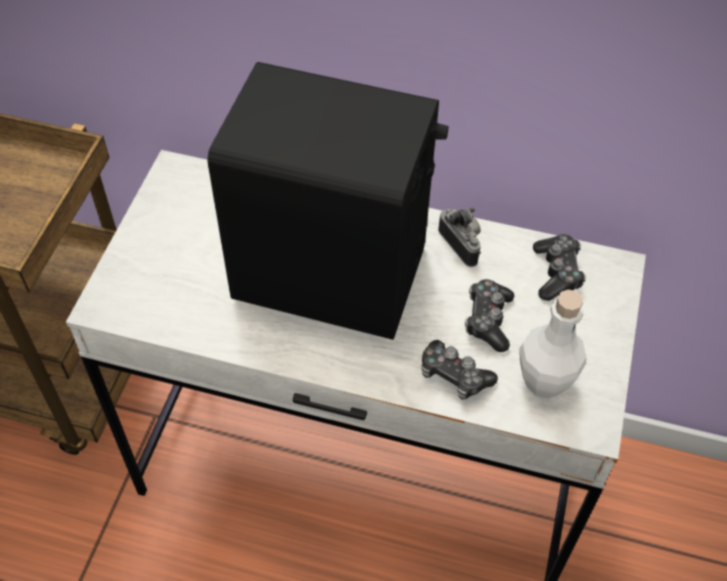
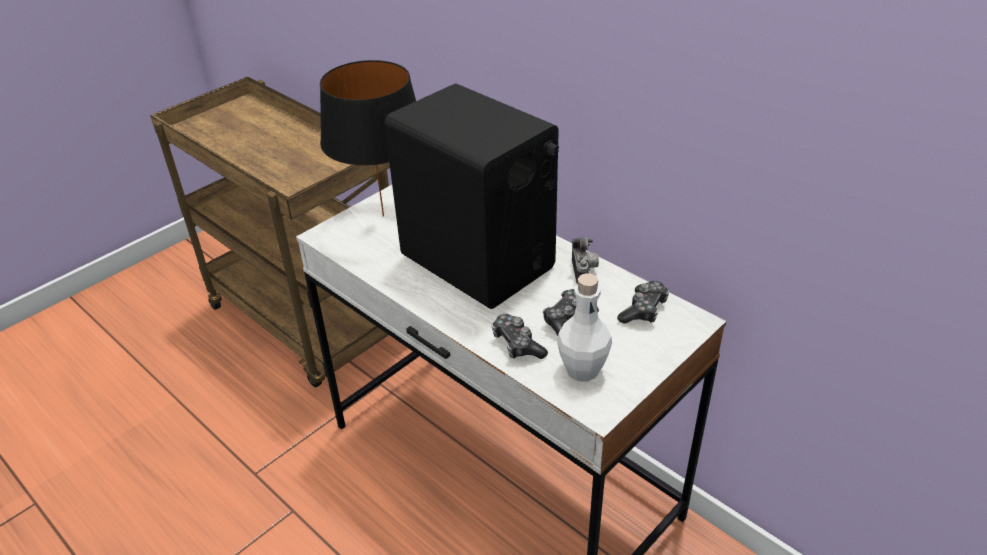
camera: 30 degrees right, 15 degrees down
none -> black table lamp [320,60,416,217]

